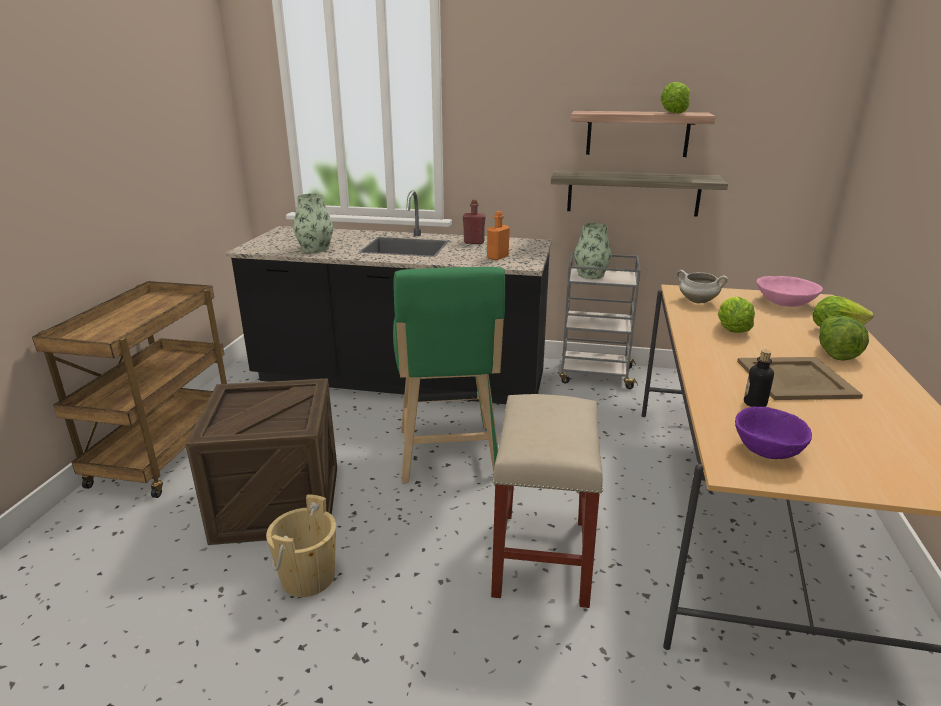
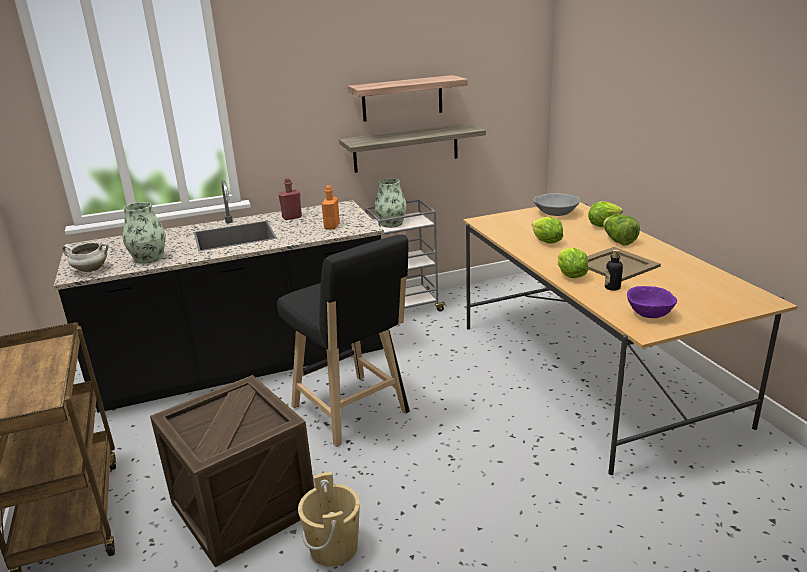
camera: 30 degrees left, 0 degrees up
green stool [393,267,505,483] -> black stool [277,235,410,447]
beige stool [491,394,603,608] -> none
lettuce [661,82,690,114] -> lettuce moved to [558,247,588,278]
white cooking pot [676,270,728,304] -> white cooking pot moved to [62,242,109,272]
pink bowl [757,276,823,307] -> grey bowl [533,193,580,216]

